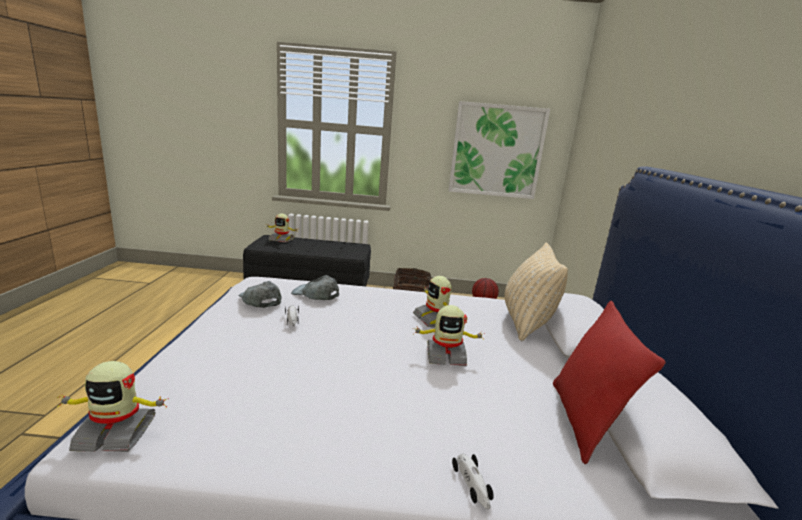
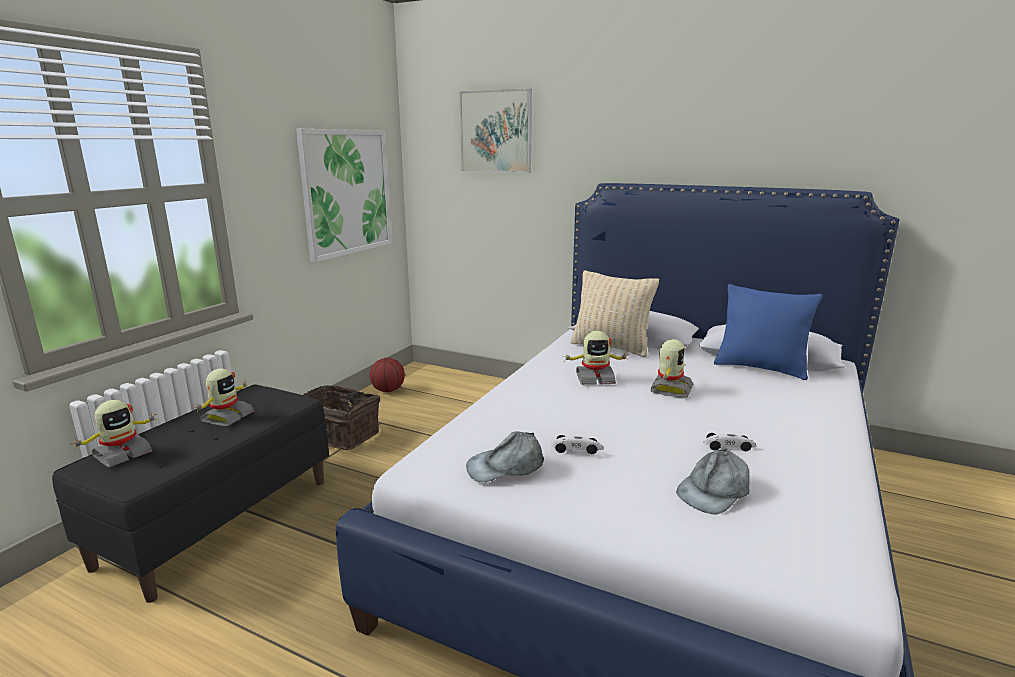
camera: 65 degrees left, 0 degrees up
toy robot [57,361,169,452] -> toy robot moved to [193,369,254,426]
grey cap [291,275,339,300] -> grey cap moved to [676,449,749,514]
toy car [452,454,494,509] -> toy car moved to [703,433,756,451]
red pillow [553,301,666,464] -> blue pillow [714,284,823,380]
none -> picture [459,88,532,173]

